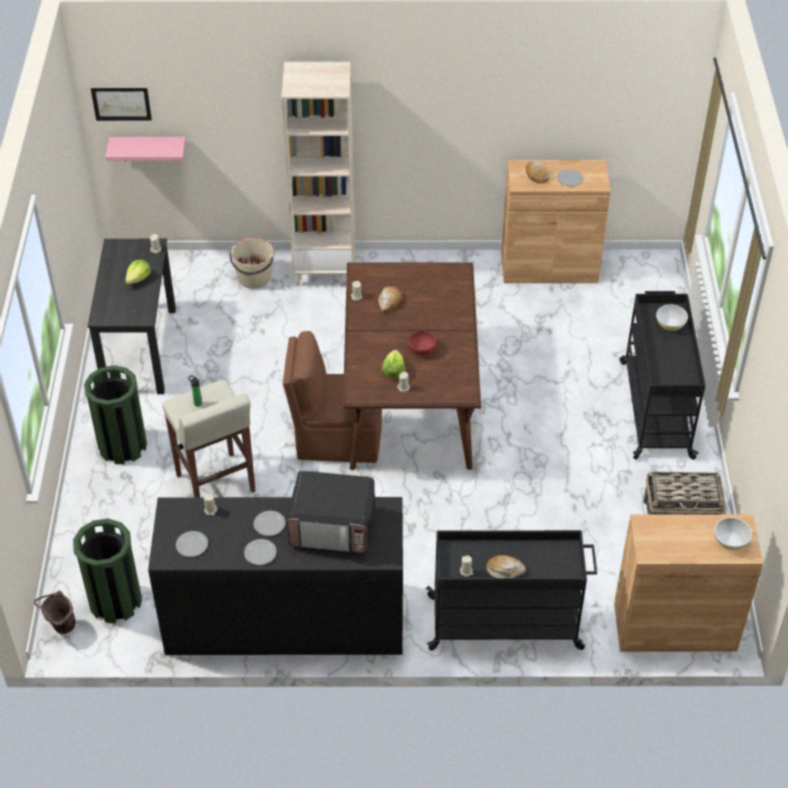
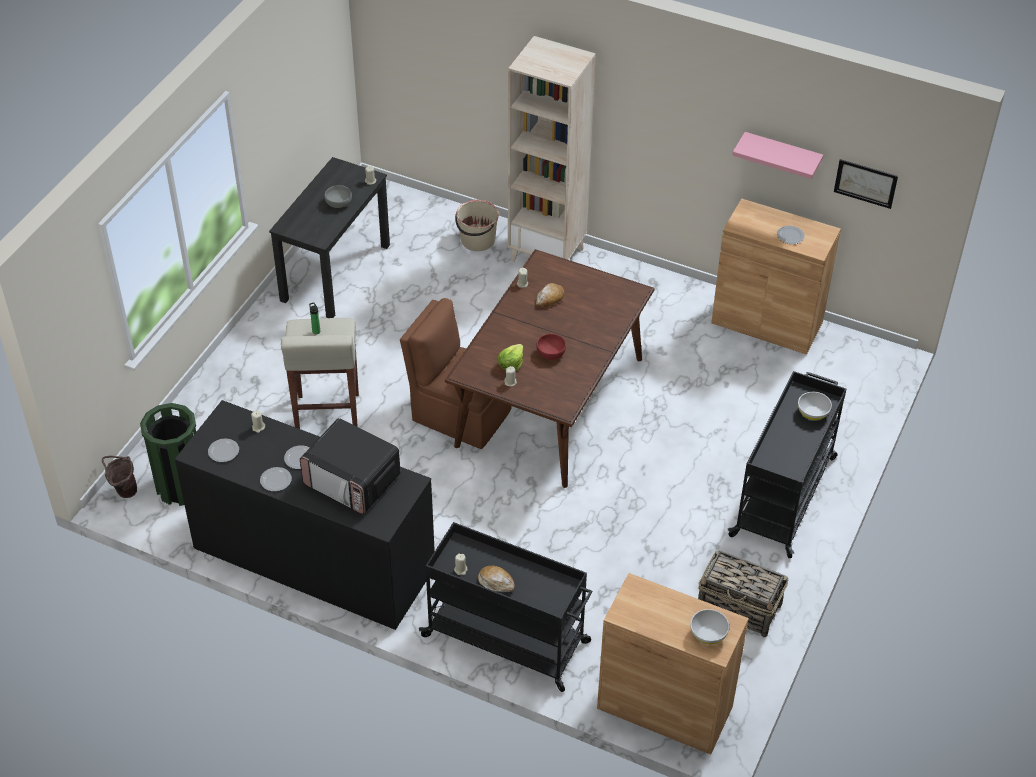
camera: 25 degrees right, 0 degrees up
green trash can [84,365,147,464] -> none
picture [91,88,152,121] -> picture moved to [834,159,898,209]
pink shelf [105,137,186,161] -> pink shelf moved to [732,132,823,179]
lettuce [125,260,151,285] -> grey bowl [324,185,352,208]
bread [526,161,550,183] -> none

